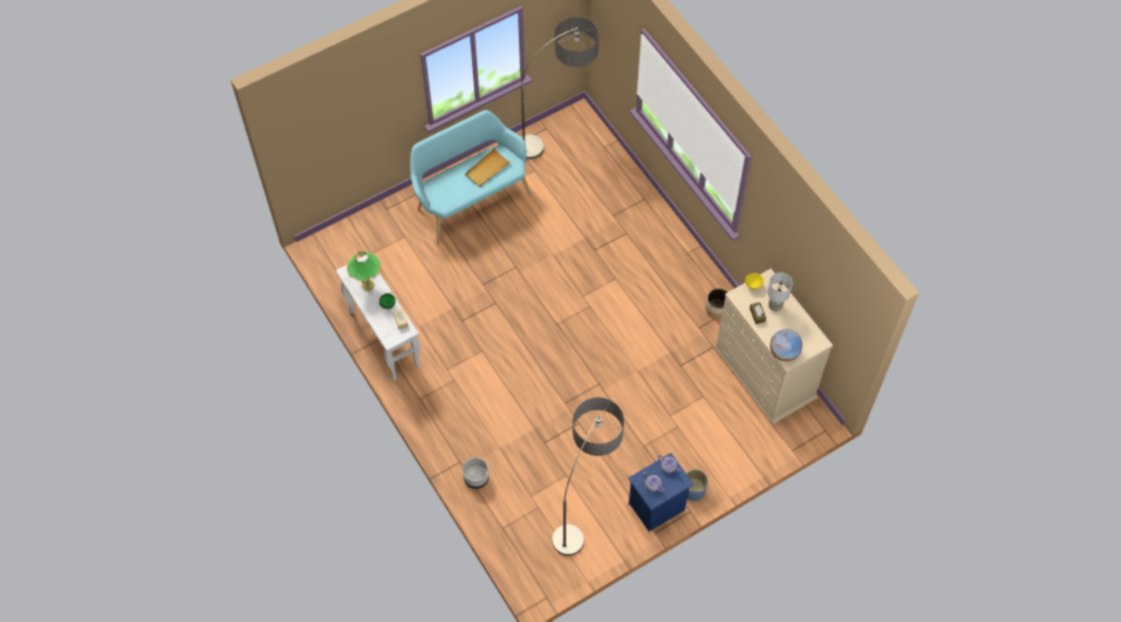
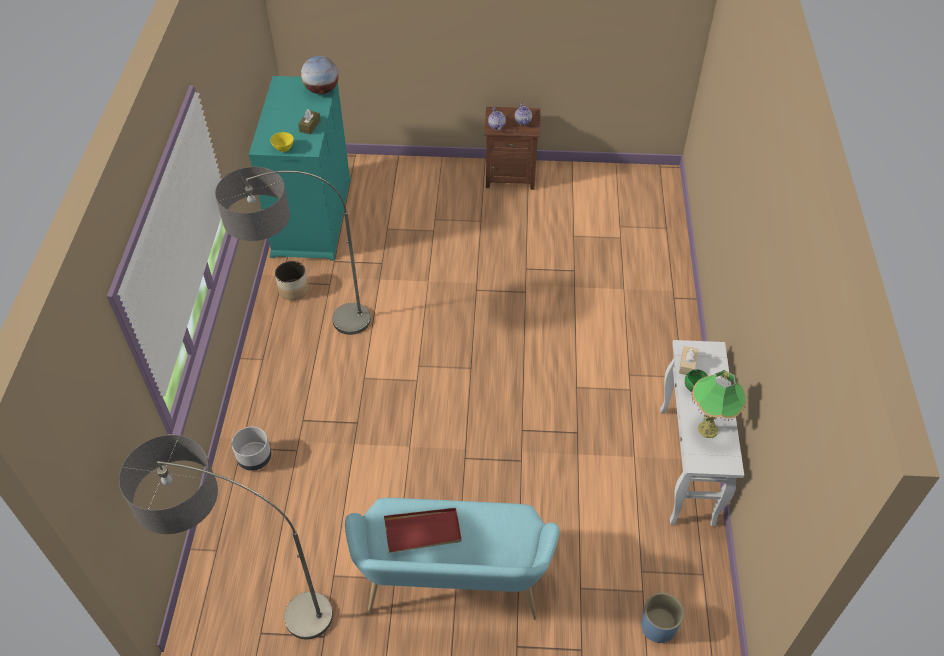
camera: 145 degrees left, 10 degrees down
grey planter [462,457,489,489] -> grey planter moved to [231,426,272,471]
beige tray [465,148,510,187] -> red tray [384,508,462,553]
floor lamp [552,397,624,556] -> floor lamp moved to [215,167,371,335]
blue nightstand [628,453,694,531] -> brown nightstand [484,107,540,190]
blue planter [686,469,709,501] -> blue planter moved to [641,593,684,643]
beige dresser [714,269,833,425] -> turquoise dresser [249,76,351,261]
grey table lamp [767,272,793,311] -> none

